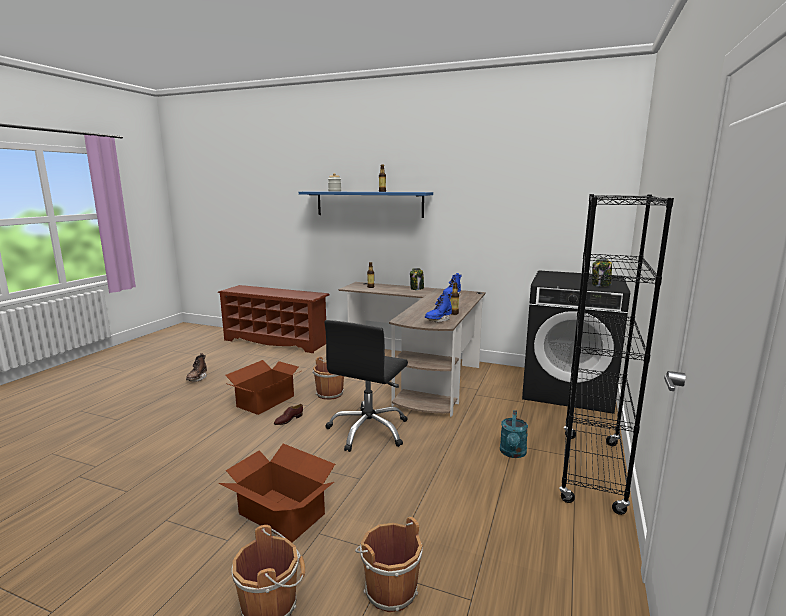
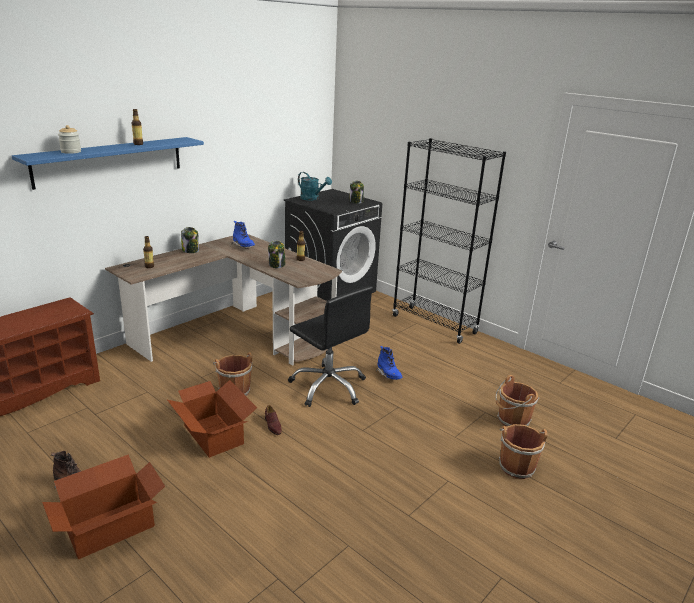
camera: 70 degrees left, 10 degrees up
cardboard box [219,444,335,542] -> cardboard box moved to [42,454,165,559]
blue boot [425,292,452,322] -> blue boot moved to [376,346,402,380]
turquoise watering can [500,410,528,458] -> turquoise watering can moved to [298,172,332,201]
none -> jar [268,241,285,268]

